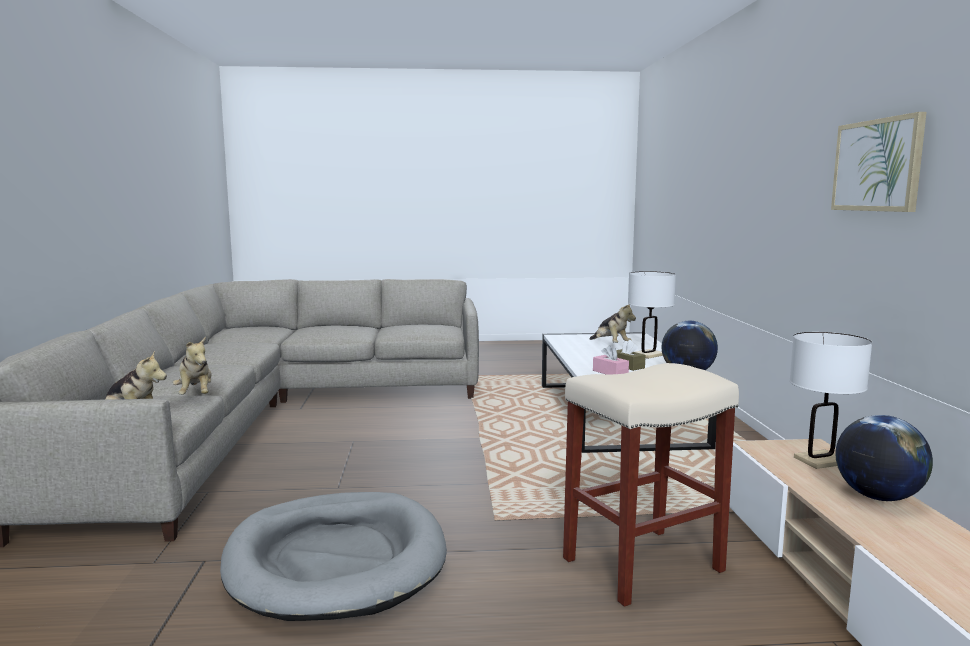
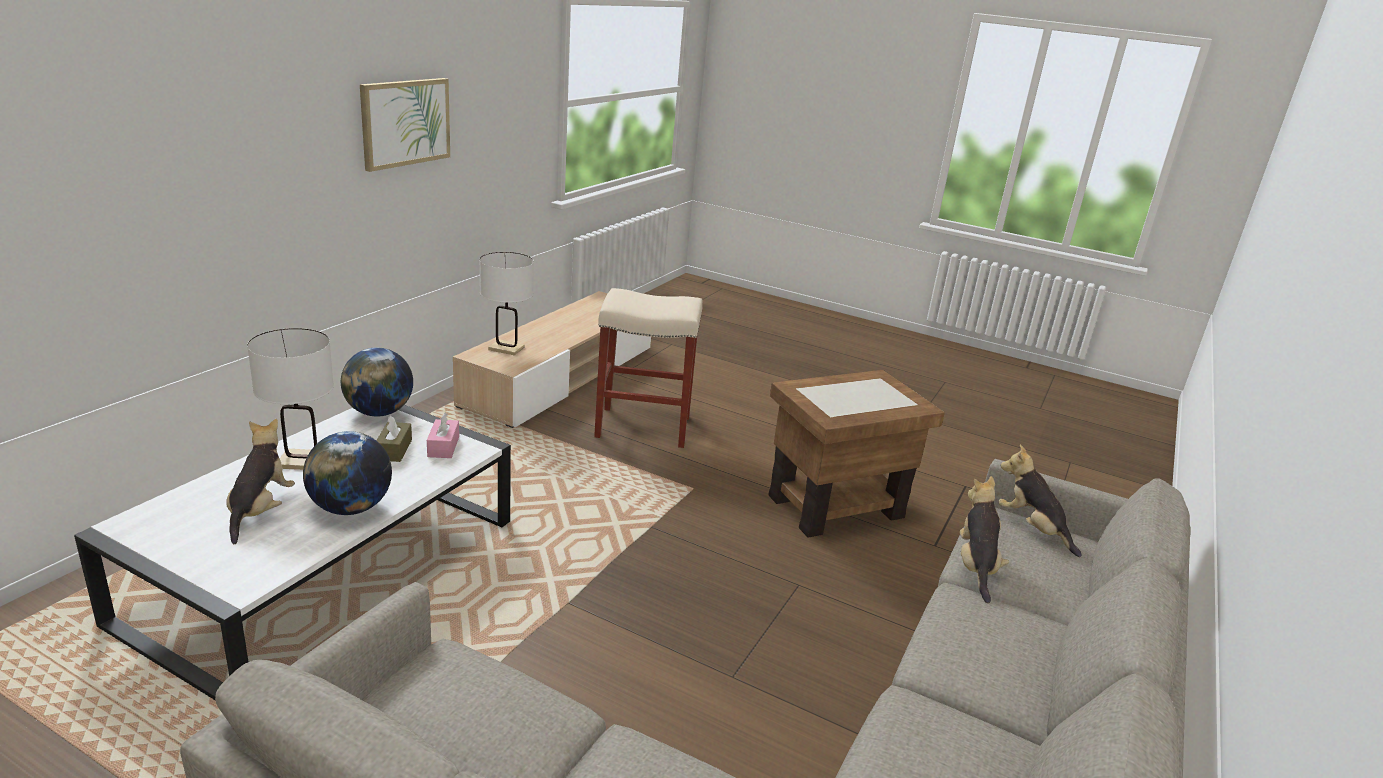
camera: 150 degrees left, 15 degrees up
grey dog bed [220,492,447,621] -> brown side table [768,370,945,538]
globe [836,415,933,501] -> globe moved to [303,431,392,515]

